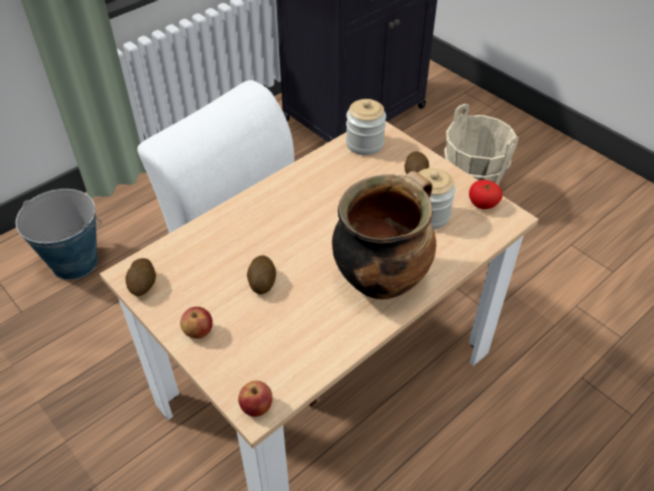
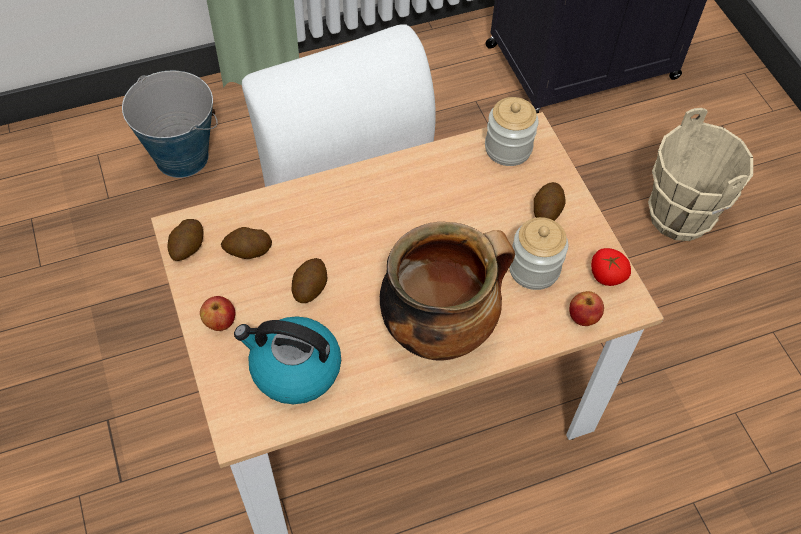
camera: 20 degrees right, 10 degrees up
apple [238,381,273,417] -> apple moved to [569,291,604,326]
none -> potato [221,227,272,259]
none -> kettle [234,316,341,404]

